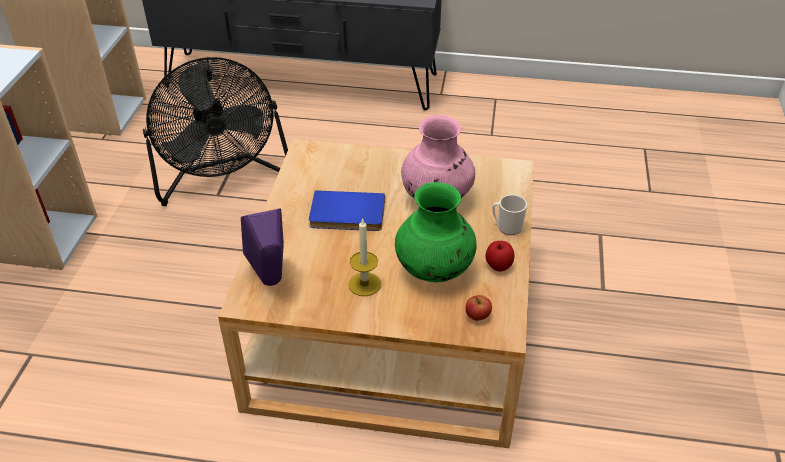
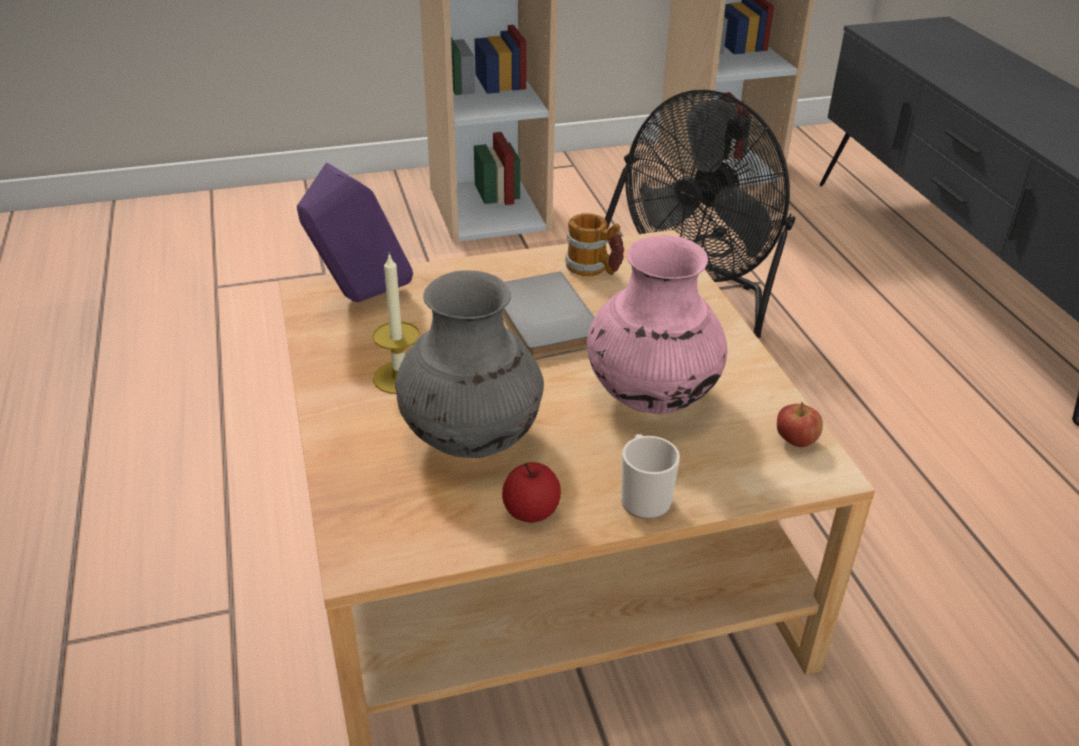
camera: 65 degrees right, 5 degrees down
blue book [309,190,385,231] -> grey book [502,272,595,360]
green vase [395,182,477,282] -> grey vase [395,270,544,458]
apple [466,295,492,321] -> apple moved to [777,402,823,447]
none -> mug [565,213,624,276]

